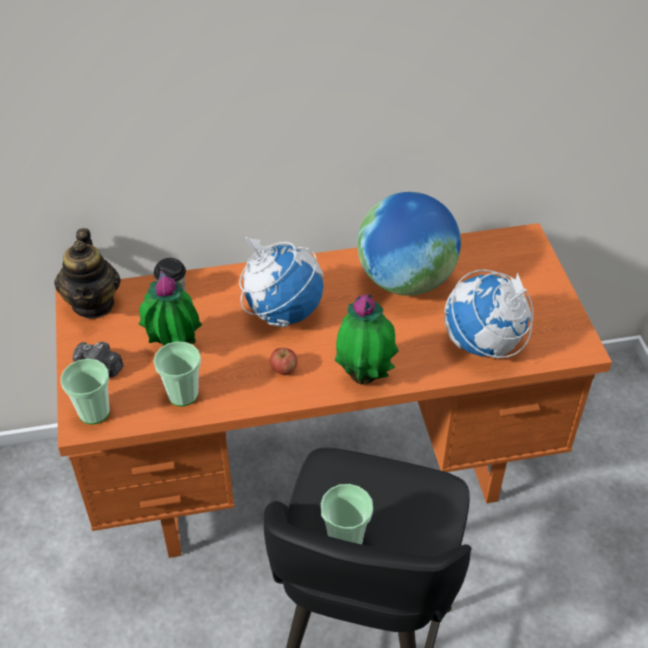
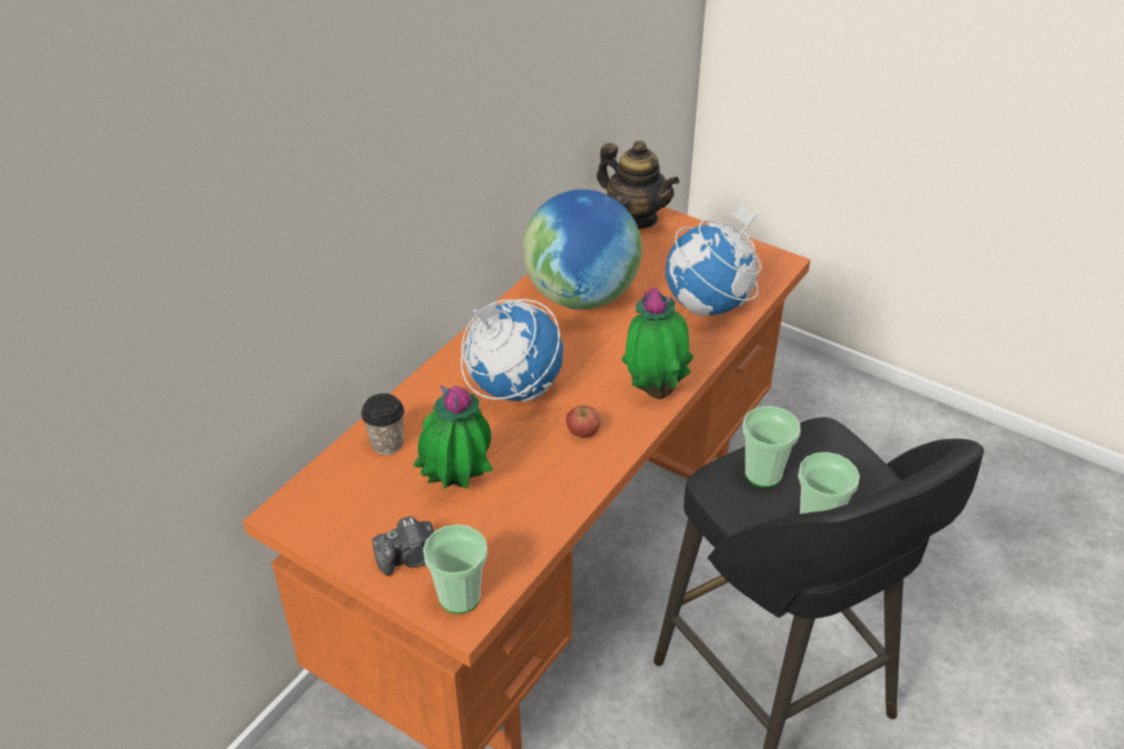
camera: 45 degrees left, 5 degrees down
teapot [54,228,121,319] -> teapot moved to [597,140,679,229]
cup [154,341,201,406] -> cup moved to [743,406,801,487]

